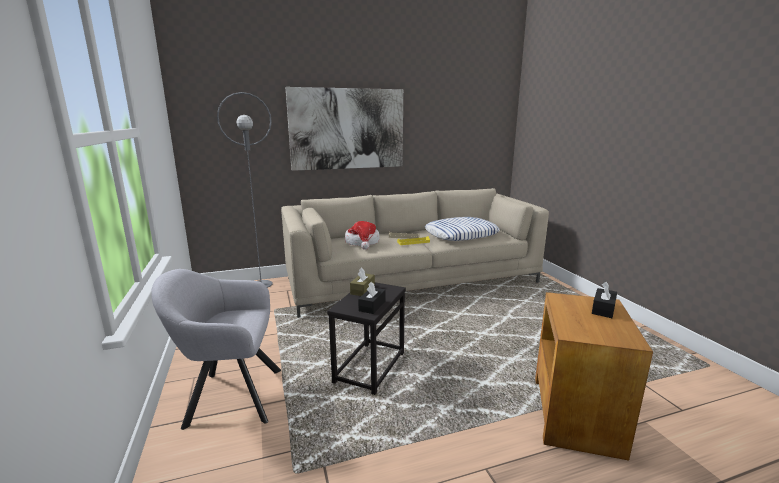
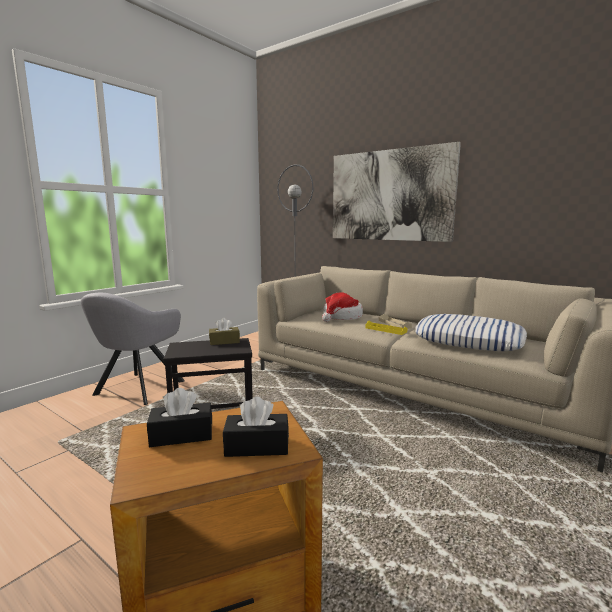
camera: 55 degrees right, 5 degrees down
grey armchair [151,269,281,430] -> grey armchair turned 120 degrees counterclockwise [81,293,185,405]
black tissue box [358,282,386,314] -> black tissue box moved to [147,388,212,447]

